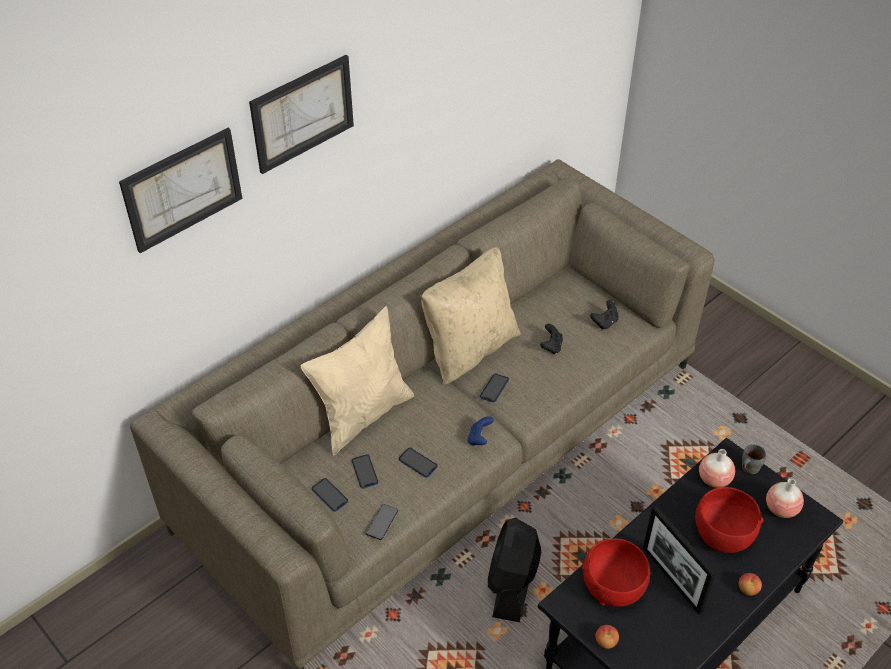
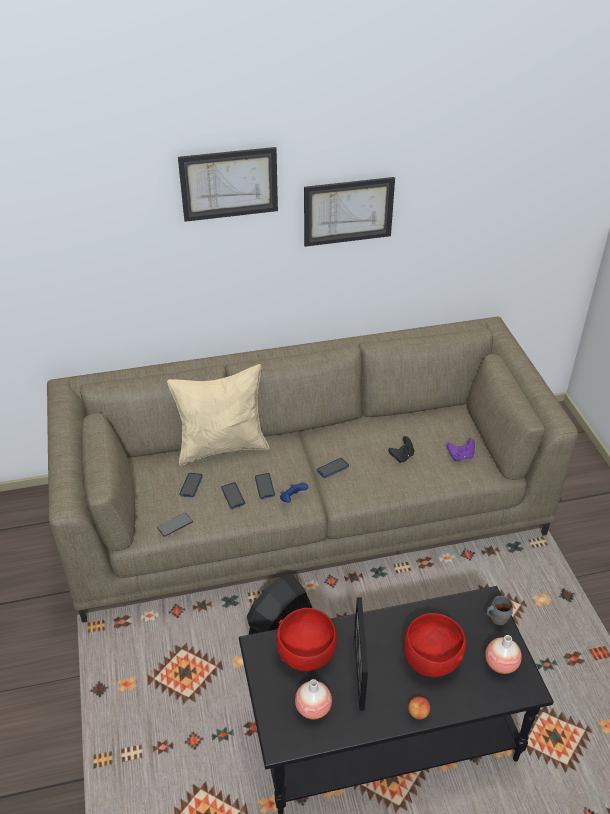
camera: 30 degrees right, 5 degrees down
picture [119,128,242,253] -> picture moved to [304,177,395,247]
phone [312,478,348,512] -> phone moved to [255,473,275,499]
beige pillow [421,247,521,385] -> none
black game controller [590,300,619,330] -> purple game controller [447,438,475,461]
apple [595,625,619,649] -> none
vase [699,449,735,488] -> vase moved to [295,679,332,719]

